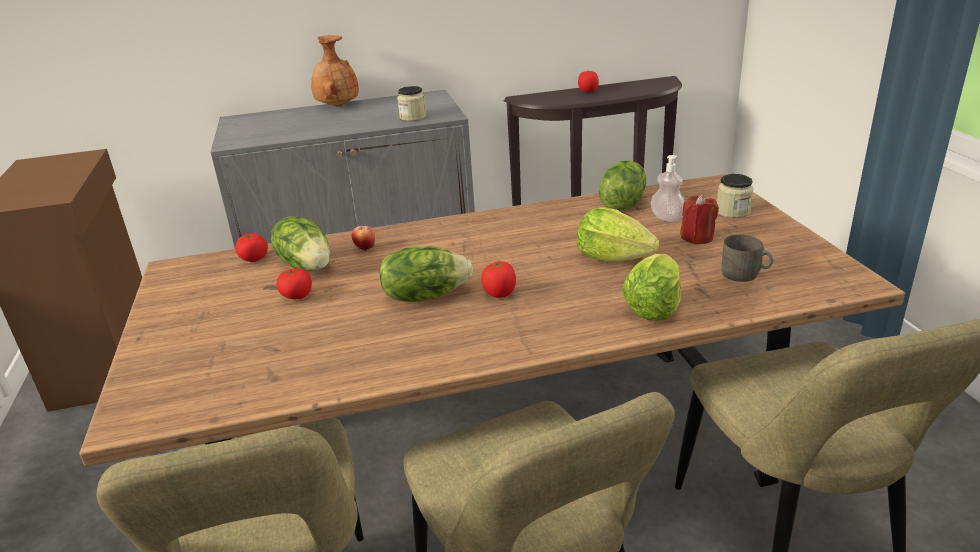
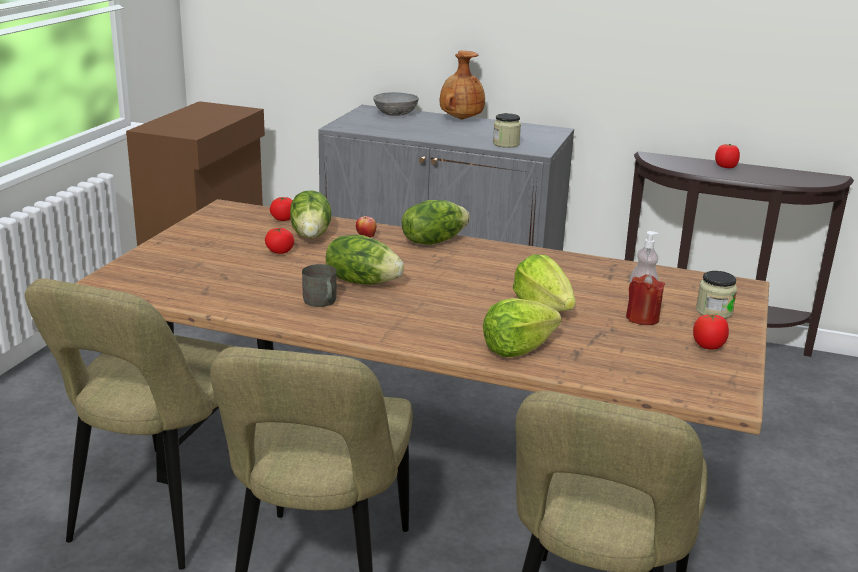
camera: 30 degrees right, 5 degrees down
tomato [481,260,516,298] -> tomato moved to [693,313,729,350]
lettuce [598,160,646,210] -> lettuce moved to [401,200,470,245]
grey mug [721,235,773,282] -> grey mug moved to [302,264,337,307]
none -> grey bowl [373,92,419,116]

